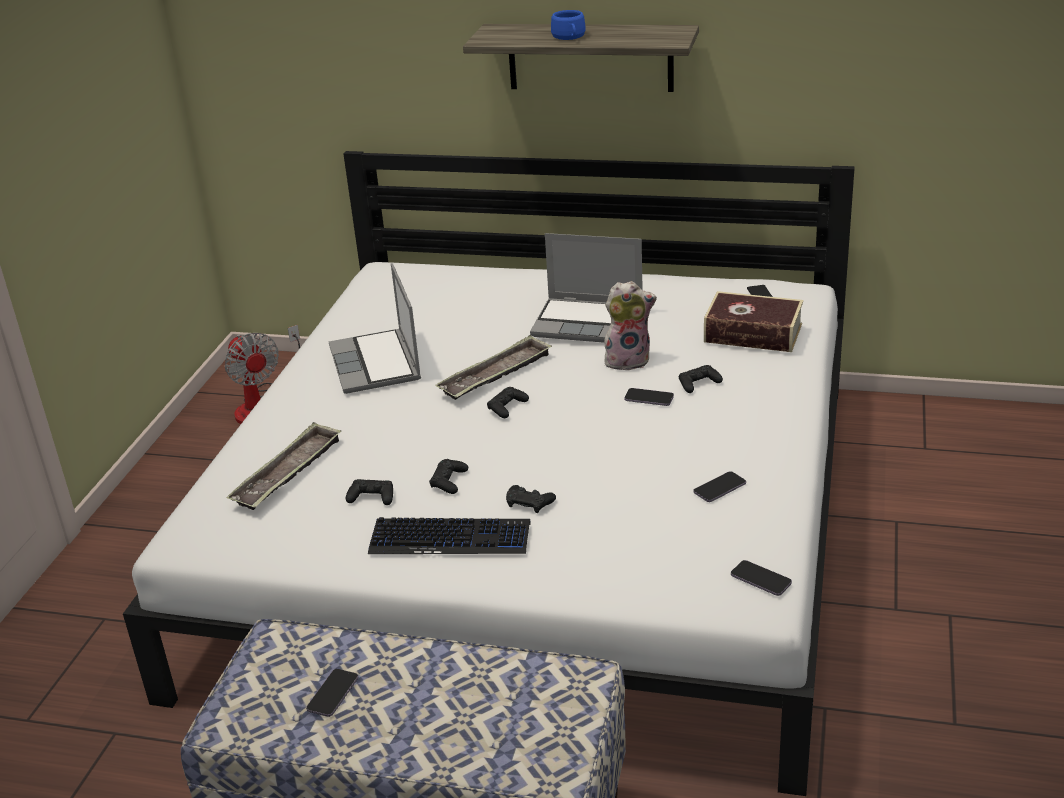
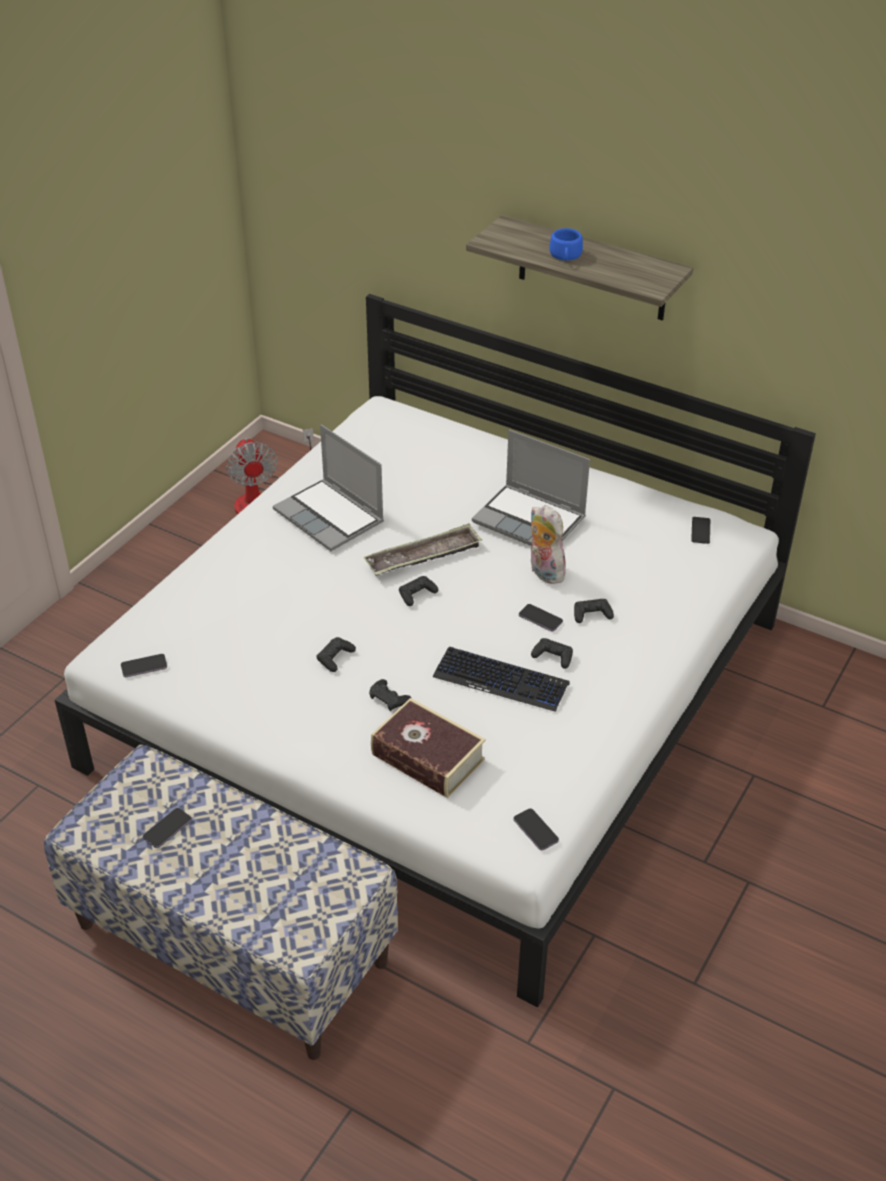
camera: 15 degrees right, 10 degrees up
tray [226,422,341,510] -> none
laptop [329,263,421,394] -> laptop turned 45 degrees counterclockwise [273,425,384,551]
black game controller [346,479,393,505] -> black game controller moved to [531,638,573,669]
keyboard [368,517,531,554] -> keyboard moved to [433,647,570,712]
plush toy [604,281,657,370] -> plush toy turned 135 degrees counterclockwise [530,505,566,584]
phone [694,471,746,502] -> phone moved to [121,654,167,677]
book [704,291,803,352] -> book moved to [371,698,486,798]

